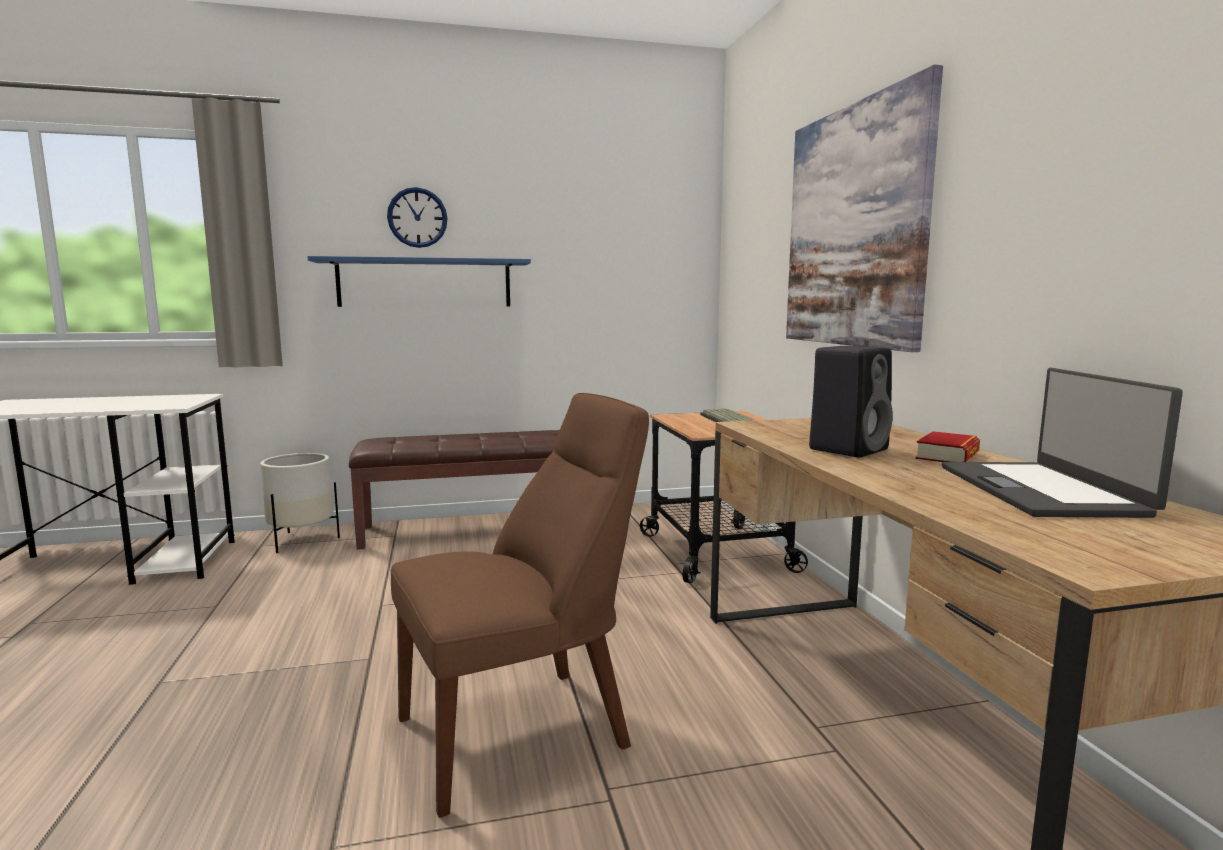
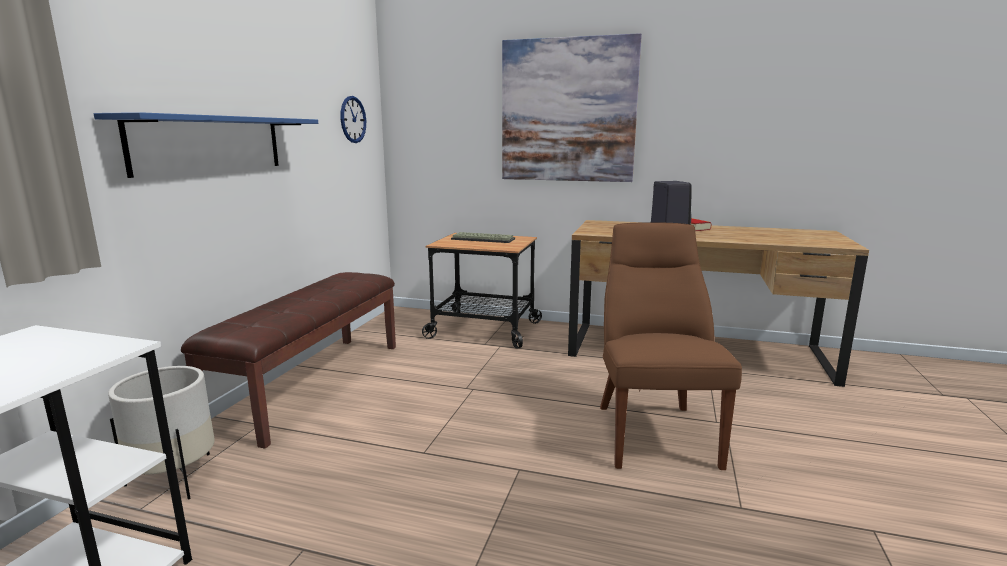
camera: 60 degrees left, 5 degrees up
wall clock [387,187,448,248] -> wall clock moved to [340,96,366,143]
laptop [942,368,1183,518] -> none

